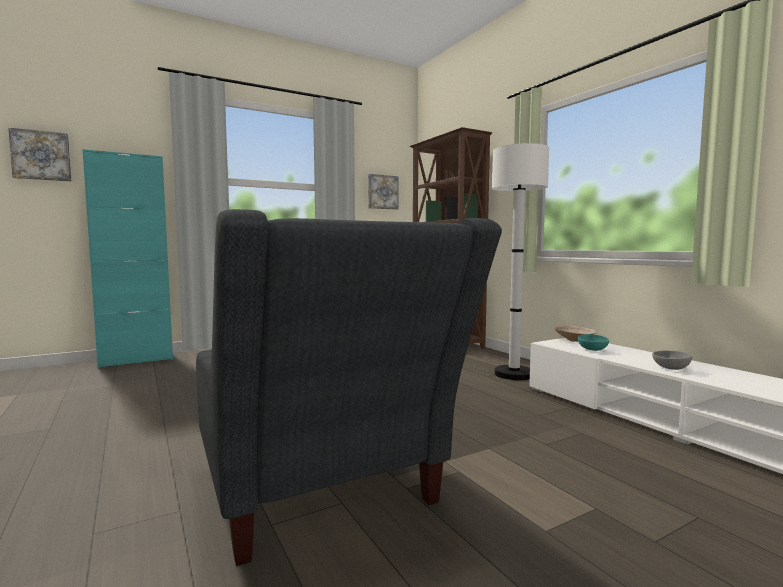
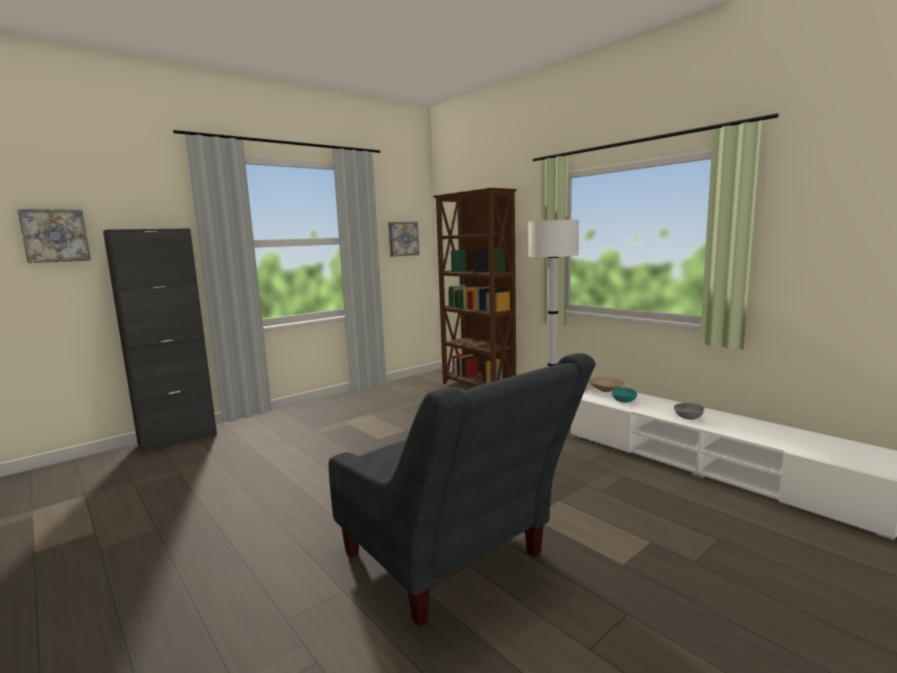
camera: 10 degrees left, 5 degrees up
turquoise cabinet [82,149,173,368] -> black cabinet [103,228,217,454]

